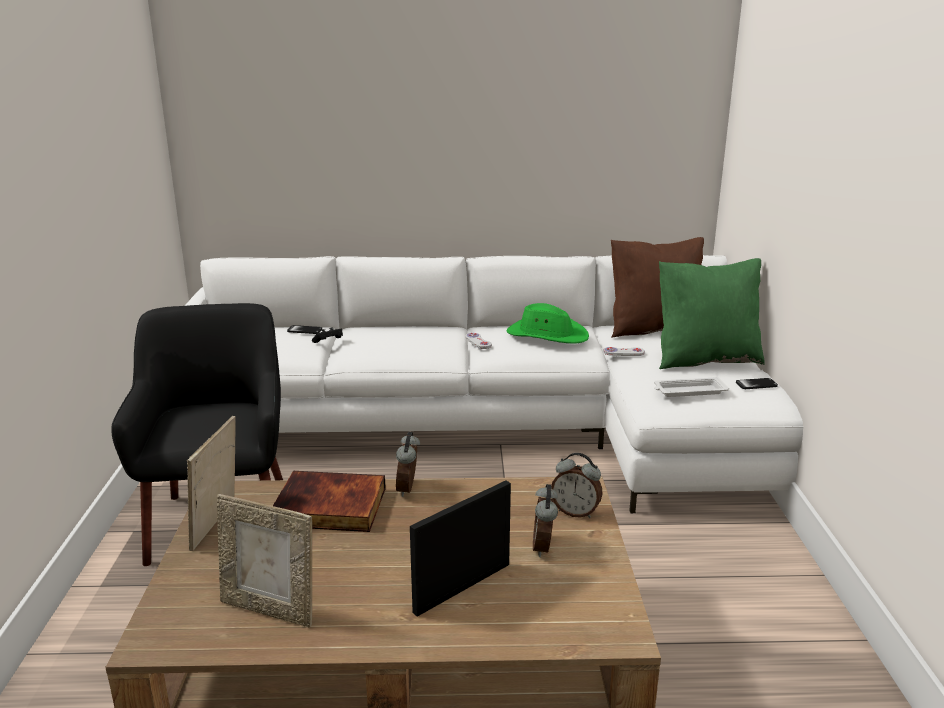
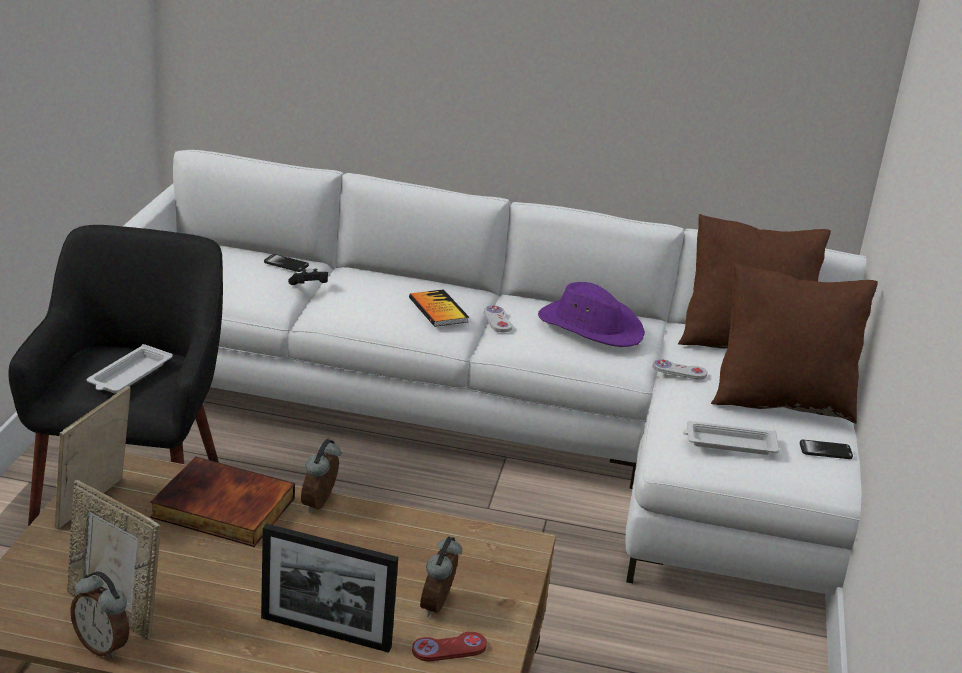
camera: 10 degrees right, 5 degrees up
picture frame [410,480,511,617] -> picture frame turned 135 degrees counterclockwise [261,524,398,653]
green hat [507,303,589,344] -> purple hat [538,282,645,347]
alarm clock [551,453,603,518] -> alarm clock moved to [70,571,129,659]
green pillow [659,258,765,369] -> brown pillow [711,263,878,424]
none -> white tray [87,344,173,394]
none -> book [409,289,469,327]
none -> red game controller [412,632,487,661]

